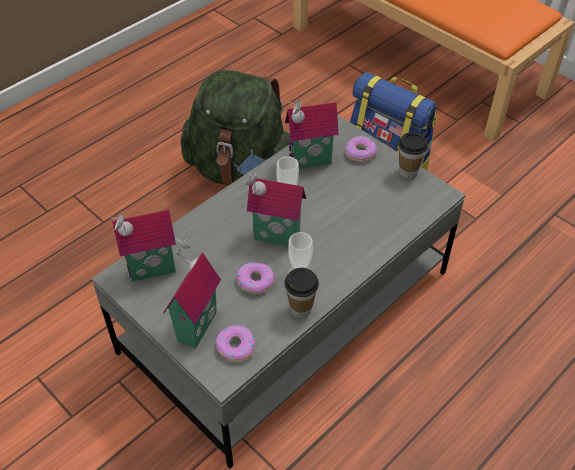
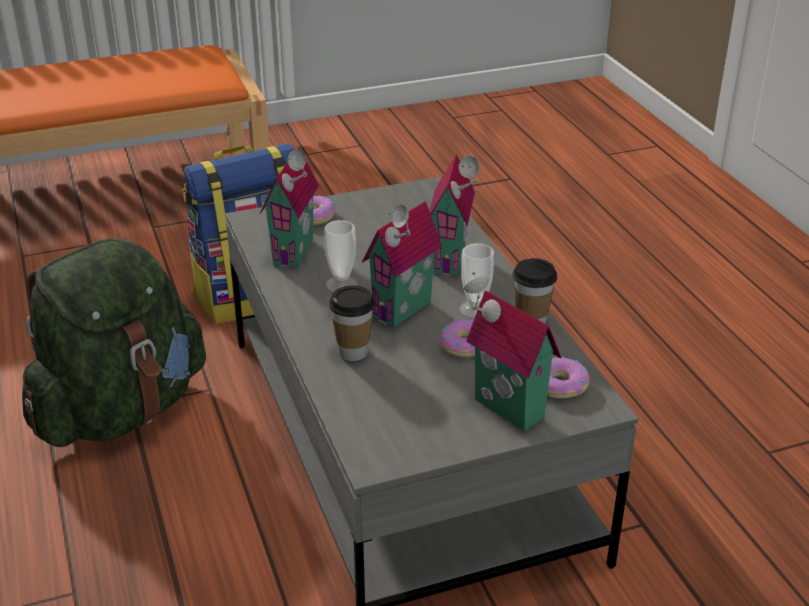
camera: 65 degrees left, 15 degrees down
toy house [109,210,176,282] -> toy house moved to [429,154,479,277]
cup [398,132,428,179] -> cup moved to [329,285,375,361]

